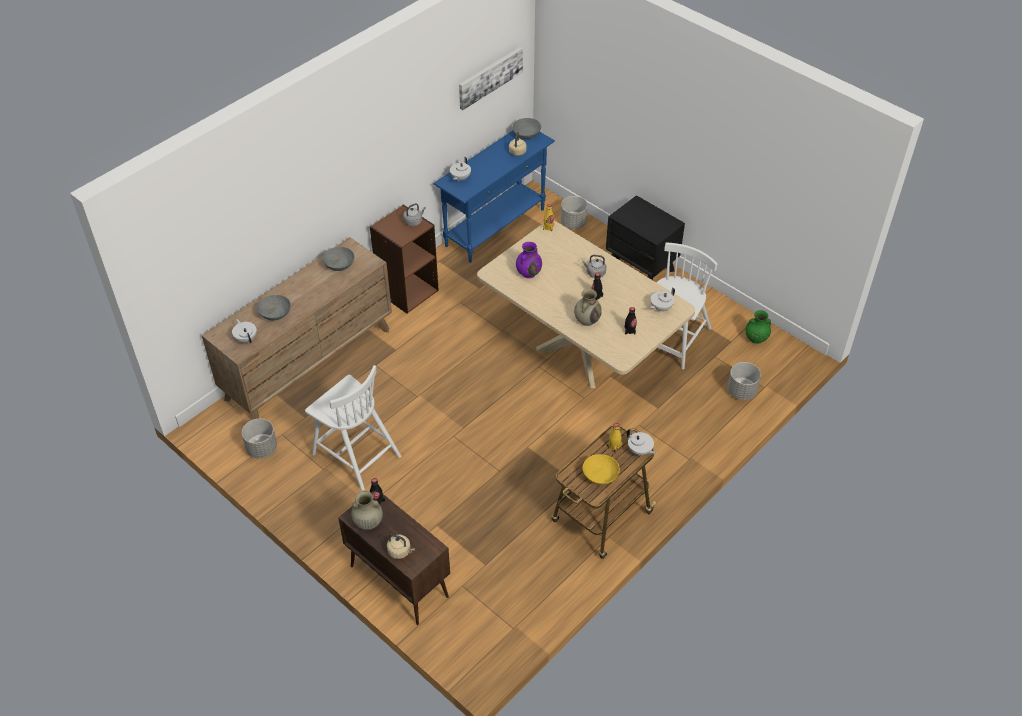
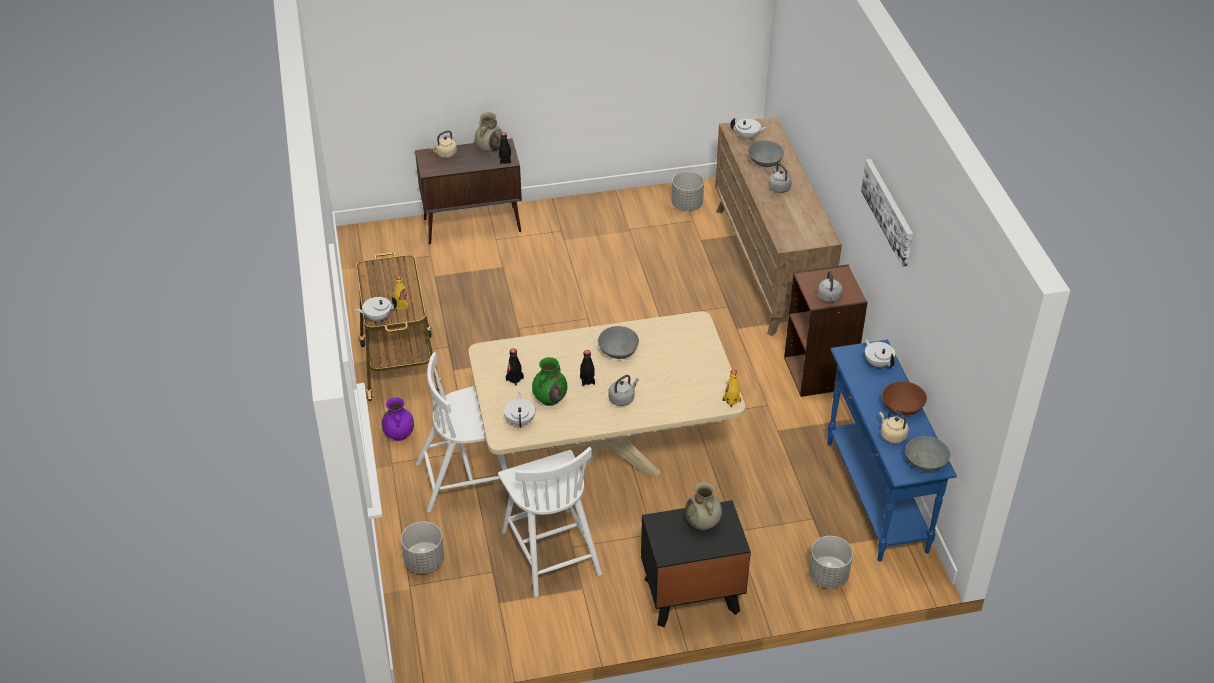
camera: 125 degrees right, 5 degrees down
white chair [305,365,401,491] -> white chair moved to [416,353,507,512]
grey bowl [322,247,355,271] -> grey bowl moved to [598,326,639,359]
picture [459,47,523,110] -> picture moved to [861,159,913,267]
purple vase [516,242,542,278] -> purple vase moved to [382,397,414,441]
beige vase [574,289,602,326] -> beige vase moved to [685,482,722,530]
yellow bowl [582,454,620,485] -> none
green vase [745,310,771,344] -> green vase moved to [532,357,567,406]
none -> grey kettle [769,164,792,193]
none -> brown bowl [882,381,927,415]

